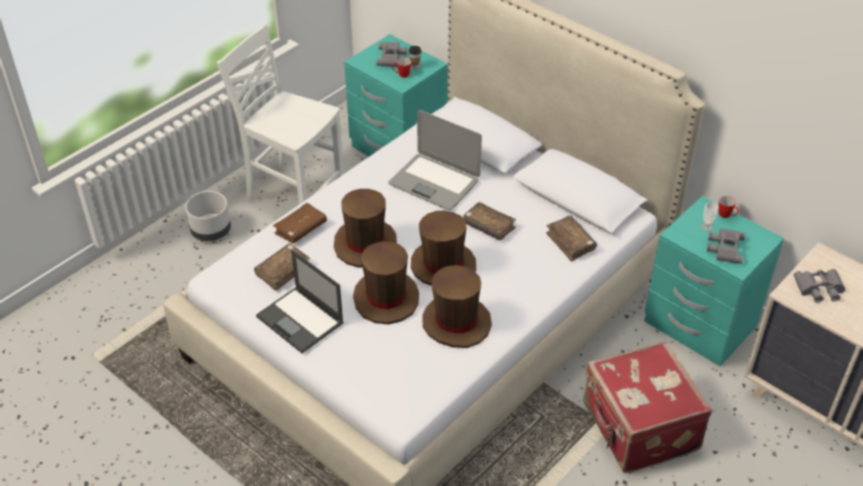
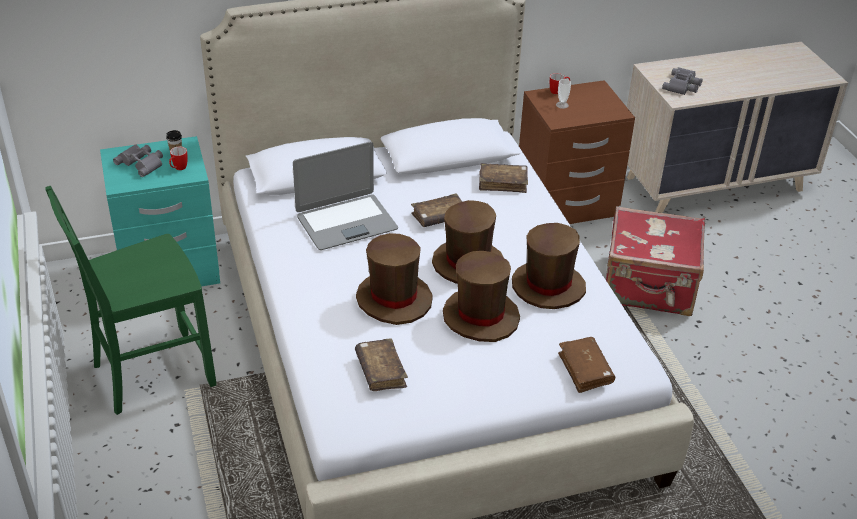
camera: 60 degrees left, 5 degrees down
grey planter [185,191,231,241] -> none
white chair [217,24,344,204] -> green chair [45,186,217,415]
laptop [256,250,344,353] -> none
brown book [273,203,327,244] -> brown book moved to [558,337,615,393]
turquoise nightstand [644,196,784,366] -> brown nightstand [519,80,635,224]
grey binoculars [707,228,745,264] -> none

